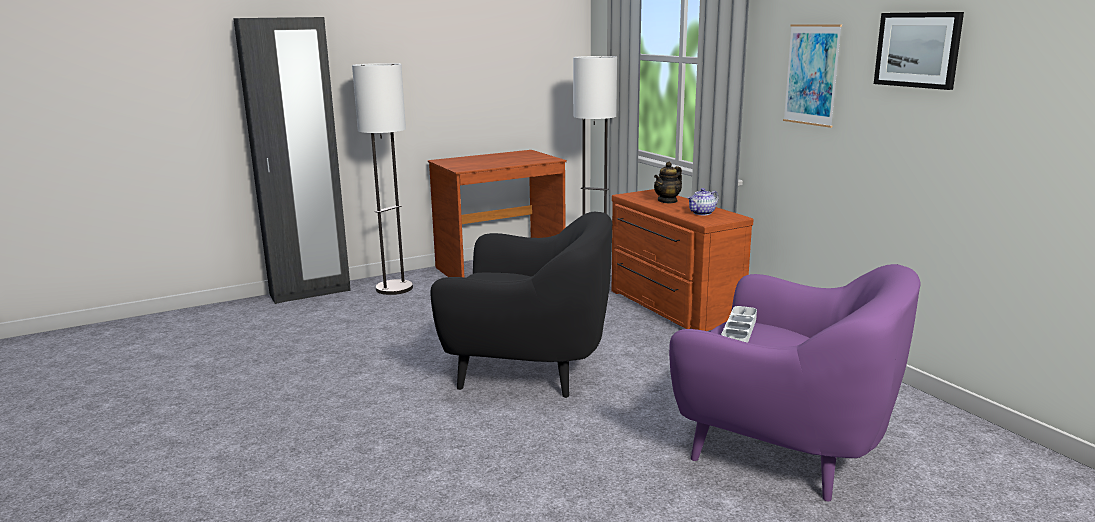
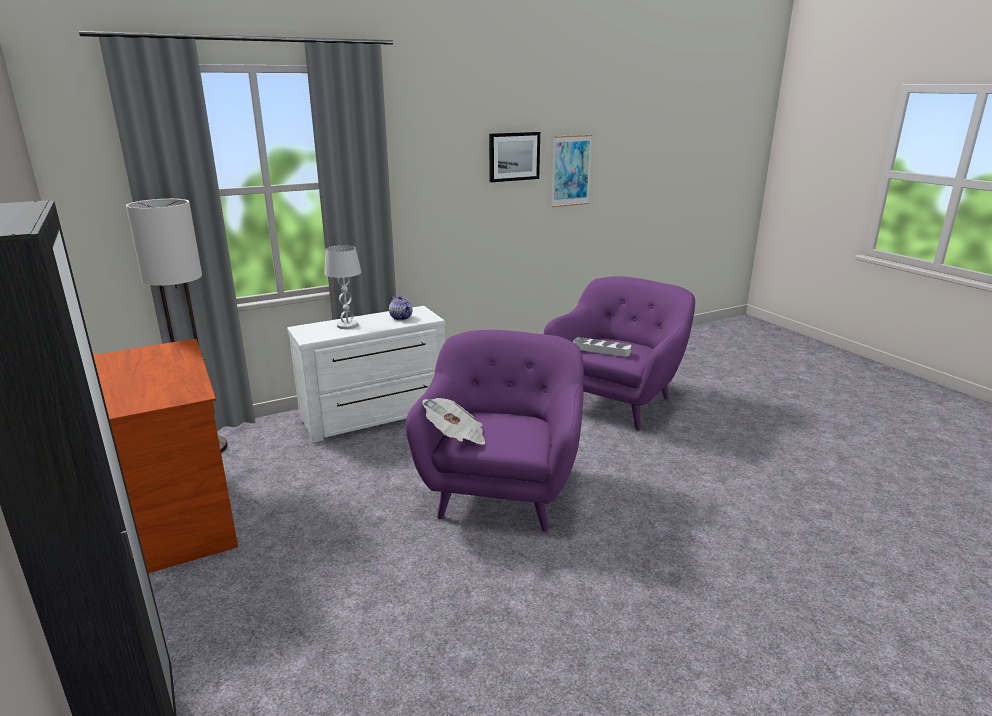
camera: 90 degrees left, 5 degrees up
floor lamp [352,63,413,295] -> none
black armchair [431,212,612,398] -> purple armchair [406,330,584,532]
brown dresser [612,189,754,331] -> white dresser [287,306,445,443]
teapot [654,162,682,204] -> white table lamp [324,245,361,329]
picture [783,24,842,128] -> picture moved to [551,135,592,207]
none -> newspaper [422,398,485,445]

